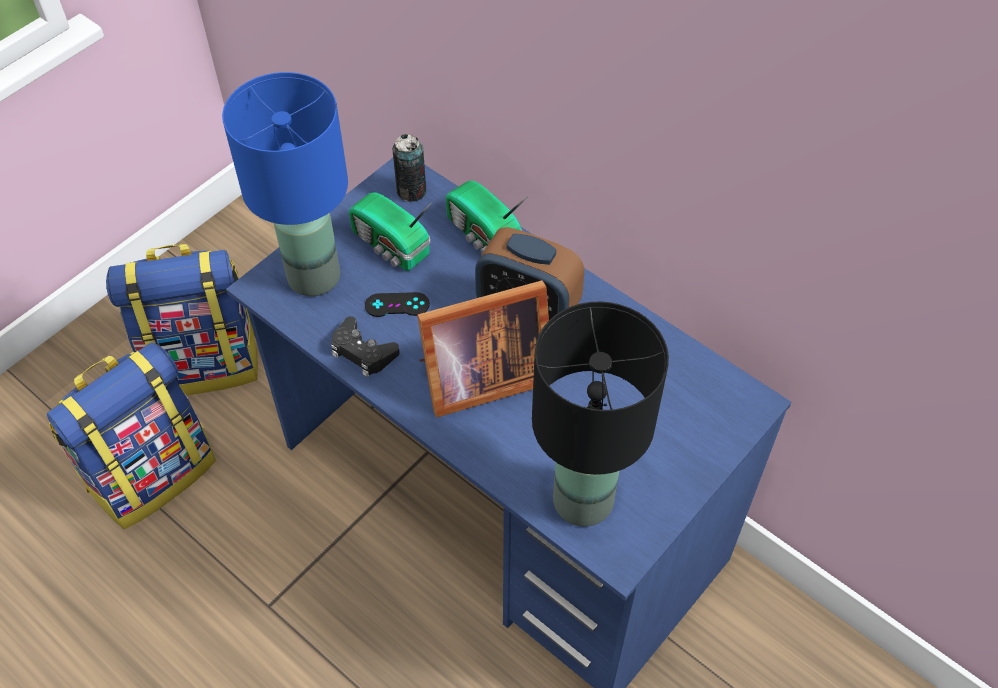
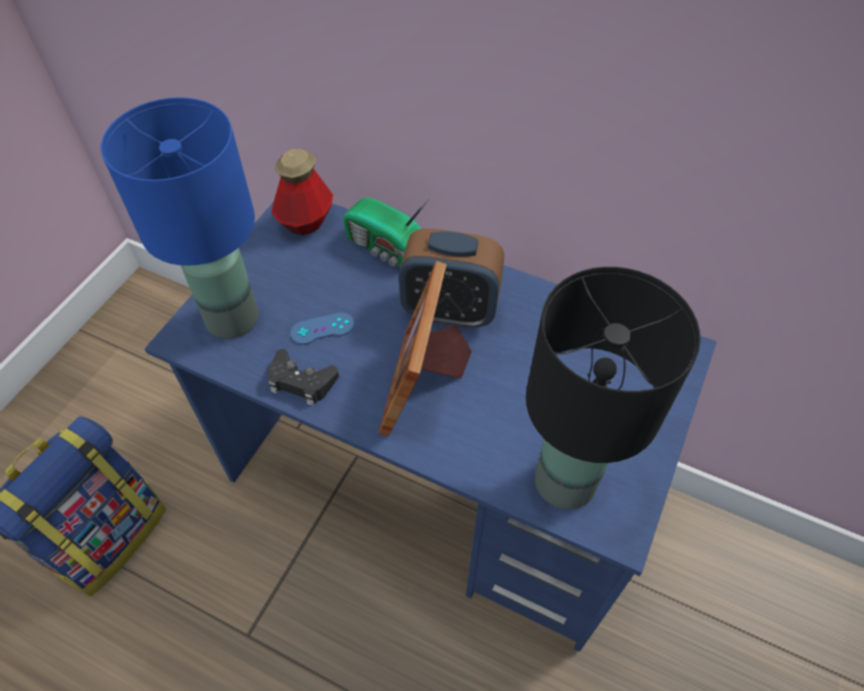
camera: 15 degrees left, 0 degrees up
backpack [106,244,258,396] -> none
radio [349,192,432,271] -> none
black game controller [365,292,430,317] -> blue game controller [290,313,354,345]
can [393,134,426,202] -> bottle [271,148,333,235]
picture frame [417,280,554,417] -> picture frame turned 135 degrees clockwise [379,261,472,436]

